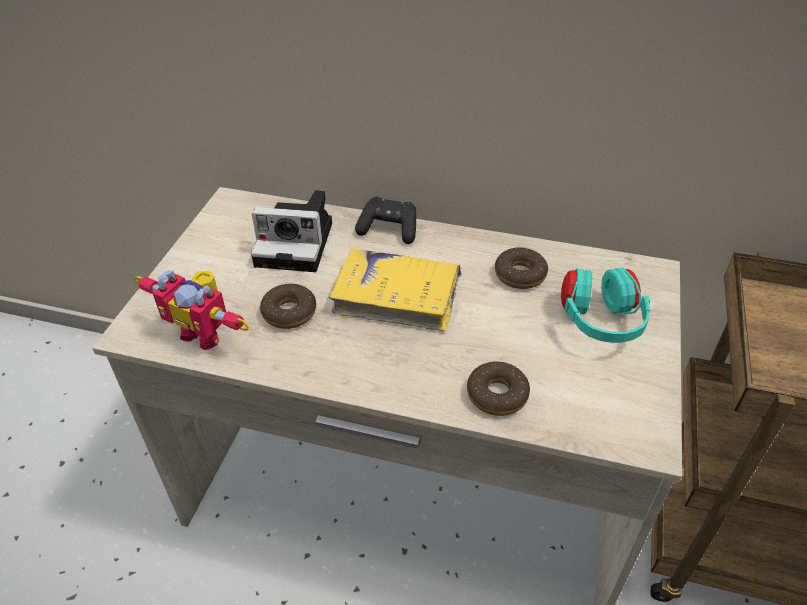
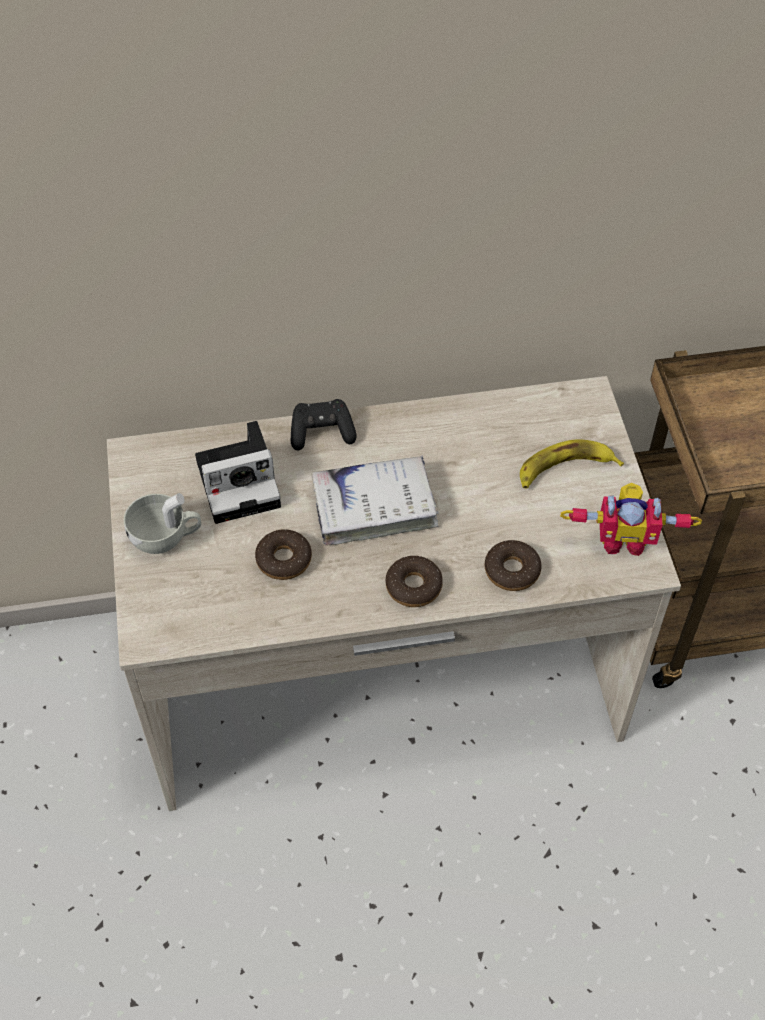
camera: 25 degrees left, 10 degrees up
toy robot [134,270,250,350] -> toy robot moved to [560,483,702,556]
yellow book [329,248,461,331] -> white book [311,456,439,545]
donut [495,247,548,289] -> donut moved to [386,556,443,607]
turquoise headphones [561,268,650,343] -> banana [520,439,624,488]
none -> white cup [124,493,201,554]

